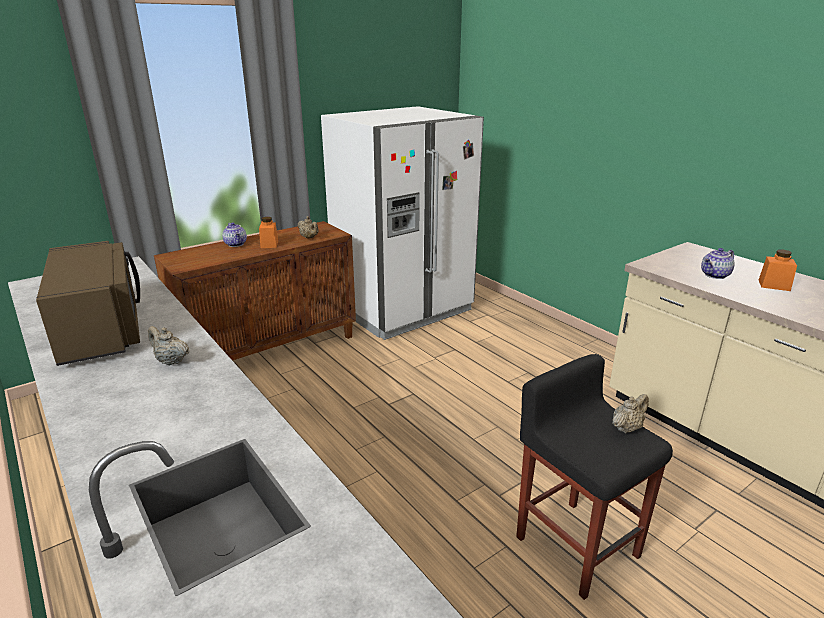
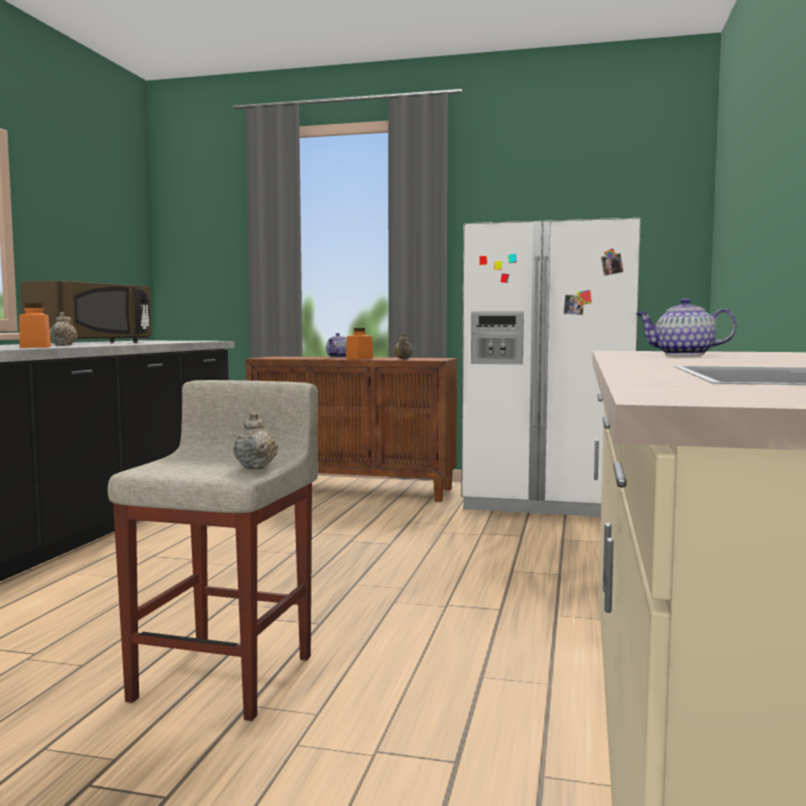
camera: 50 degrees right, 20 degrees down
black stool [516,354,673,600] -> beige stool [108,380,318,721]
beige teapot [613,394,649,433] -> beige teapot turned 120 degrees counterclockwise [233,412,278,469]
orange jar [759,250,797,291] -> orange jar moved to [19,303,51,348]

